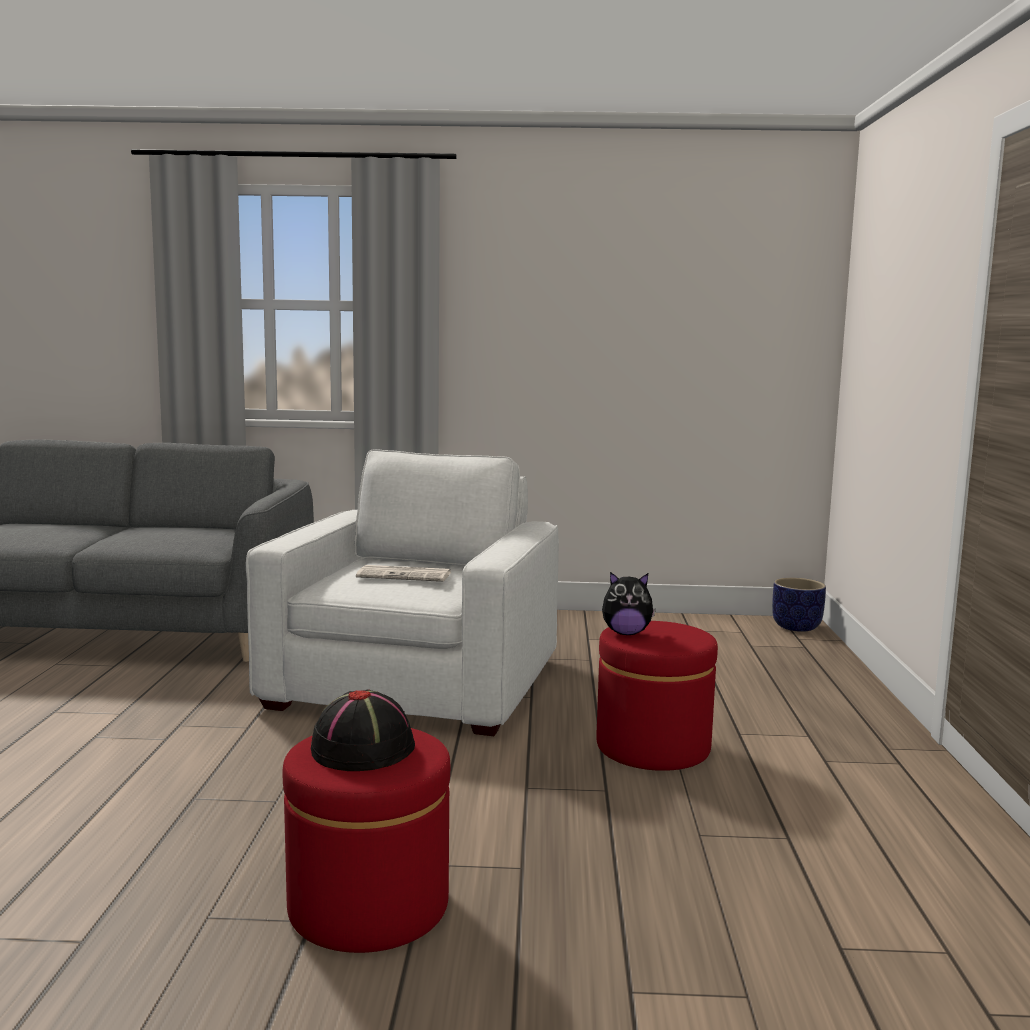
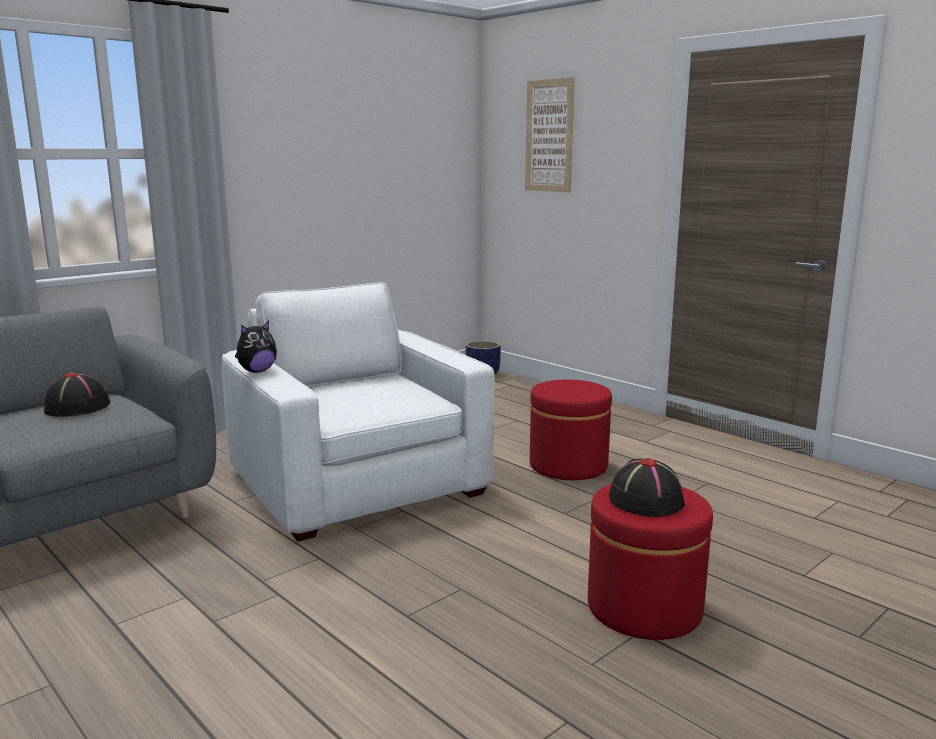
camera: 45 degrees left, 5 degrees up
newspaper [356,565,451,582] -> none
plush toy [602,572,656,635] -> plush toy moved to [235,321,277,373]
none -> black hat [44,373,110,417]
none -> picture [525,77,575,192]

